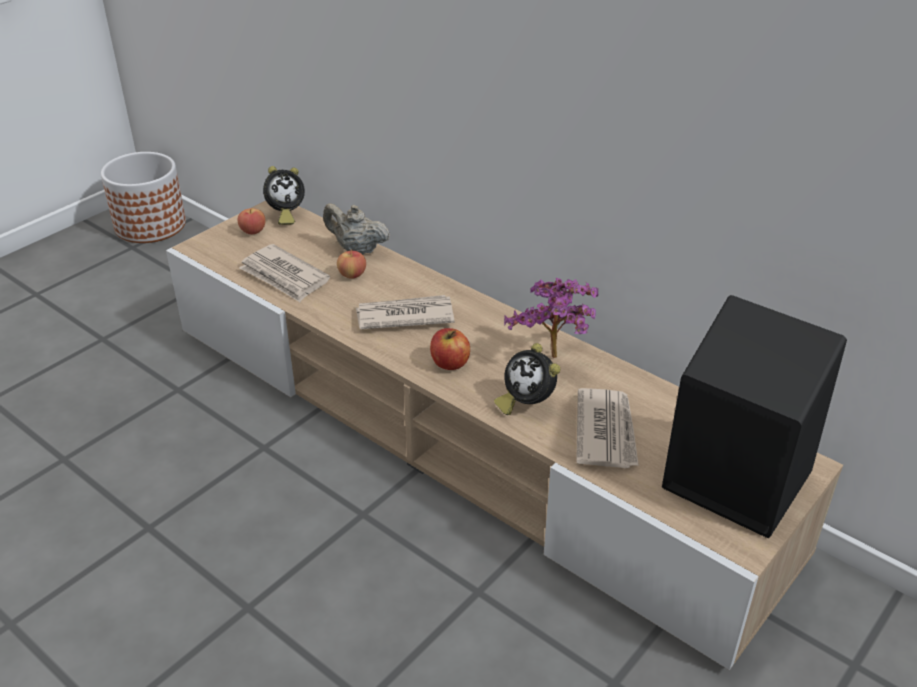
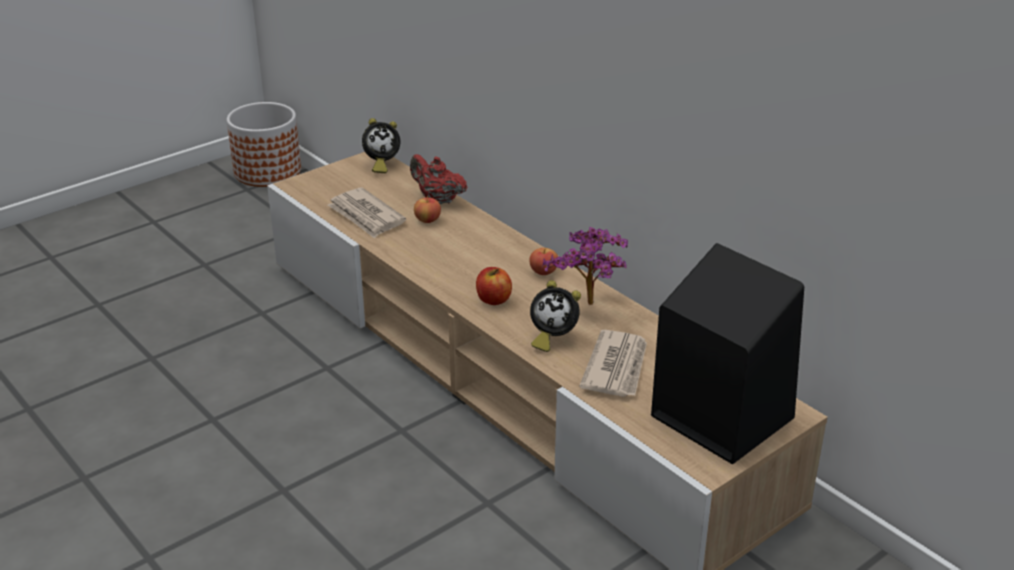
camera: 10 degrees right, 5 degrees down
apple [237,208,266,234] -> apple moved to [529,248,558,275]
beige teapot [323,203,390,255] -> red teapot [410,154,468,204]
newspaper [356,295,454,329] -> none
alarm clock [494,343,560,415] -> alarm clock turned 45 degrees counterclockwise [530,280,581,352]

